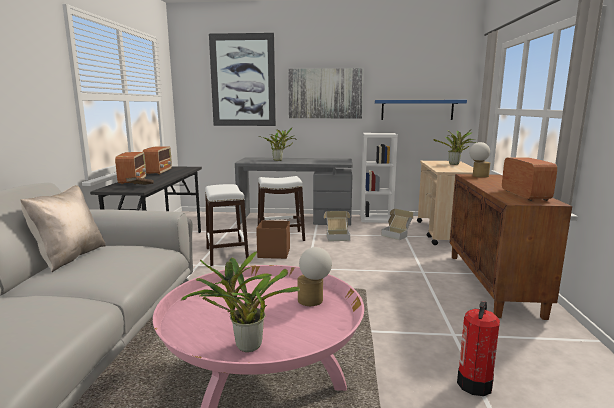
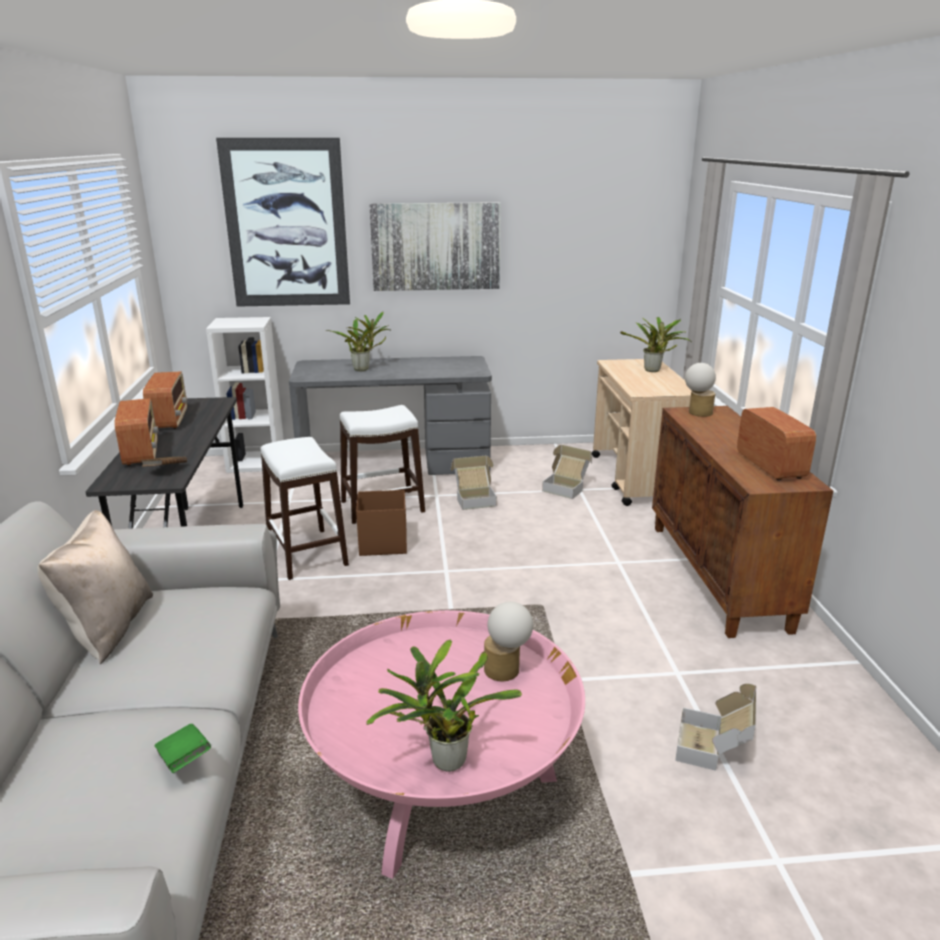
camera: 10 degrees left, 10 degrees up
white bookcase [360,133,398,223] -> white bookcase moved to [206,317,284,473]
blue shelf [375,100,467,120] -> none
fire extinguisher [457,301,500,396] -> cardboard box [675,684,757,771]
none -> green book [154,724,211,773]

